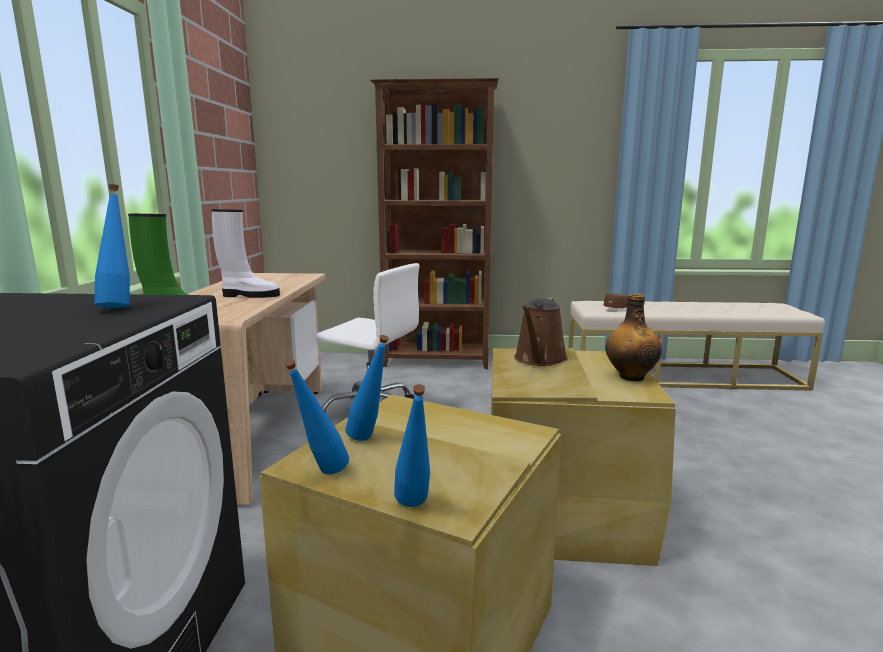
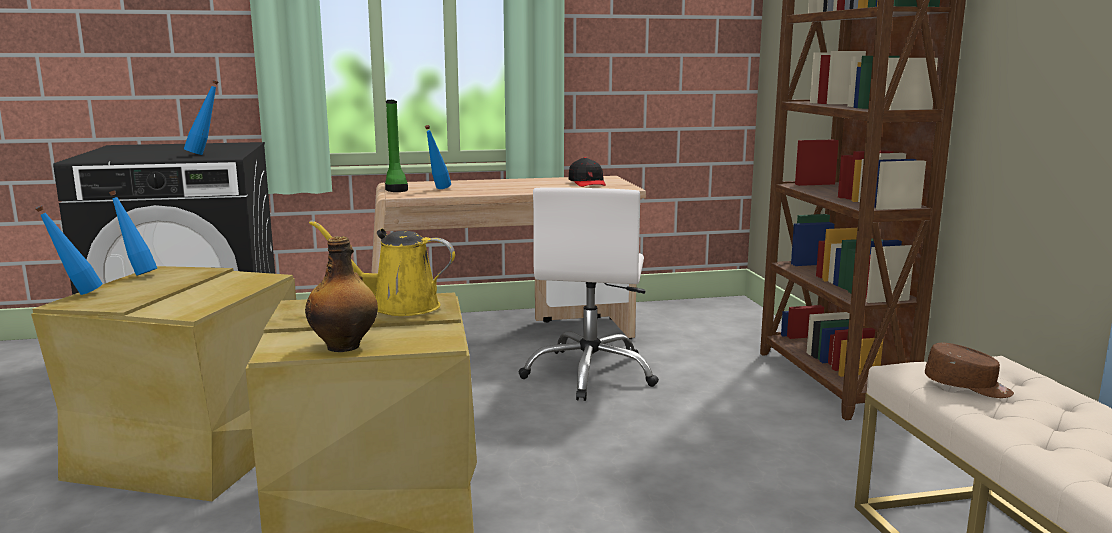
camera: 75 degrees right, 0 degrees up
white boot [211,209,280,298] -> none
blue bottle [345,335,389,441] -> blue bottle moved to [425,125,451,189]
brown watering can [514,298,568,366] -> yellow watering can [309,220,455,316]
none -> black cap [569,157,606,187]

